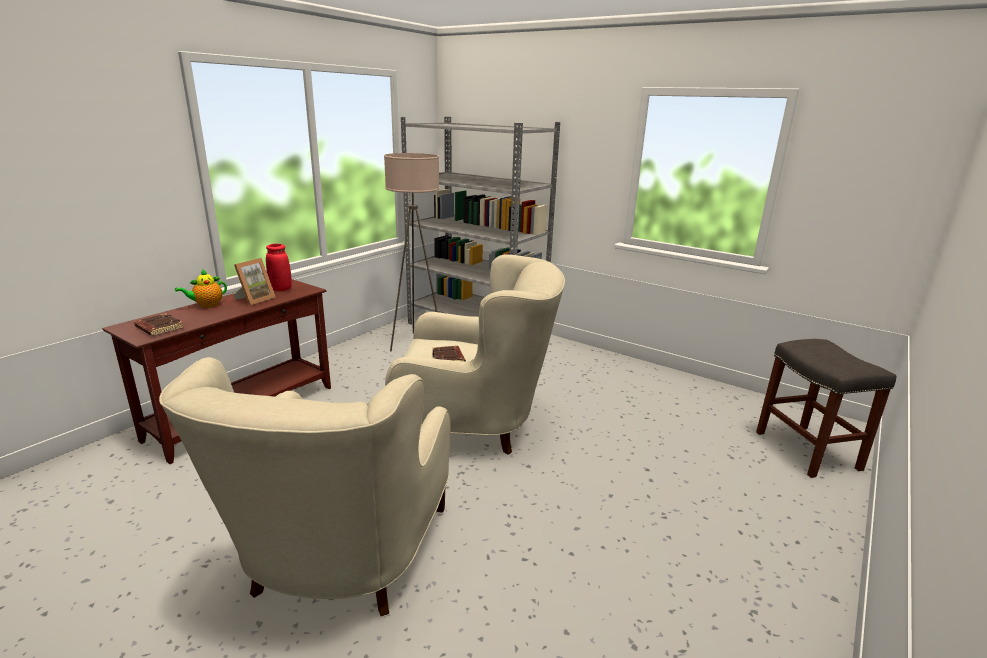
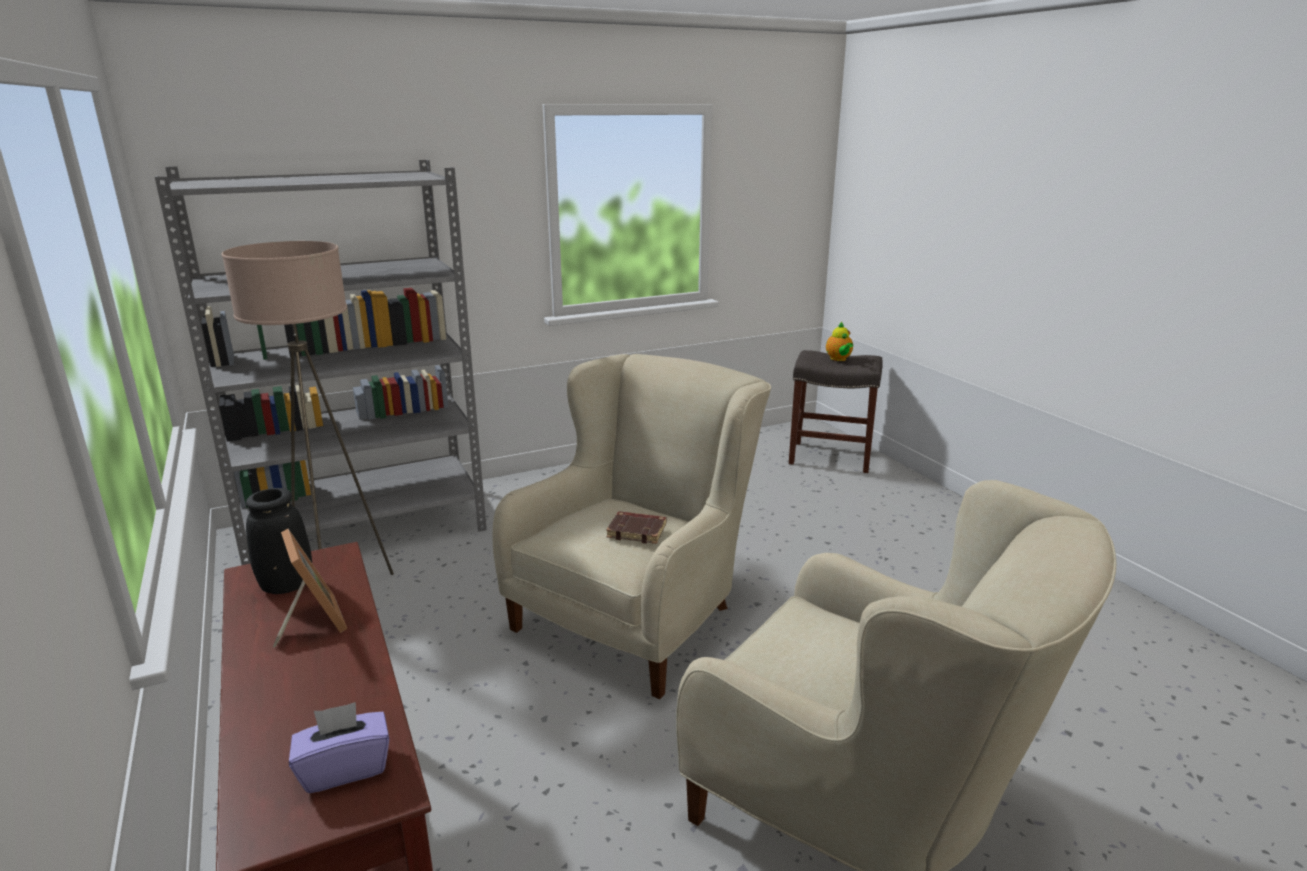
camera: 60 degrees left, 0 degrees up
brown book [134,313,184,336] -> purple tissue box [289,702,389,793]
teapot [175,269,227,308] -> teapot moved to [826,322,853,361]
red vase [266,244,291,291] -> black vase [246,488,312,594]

